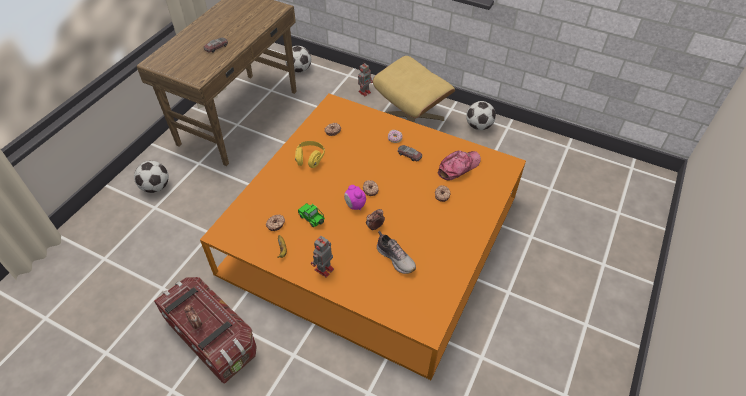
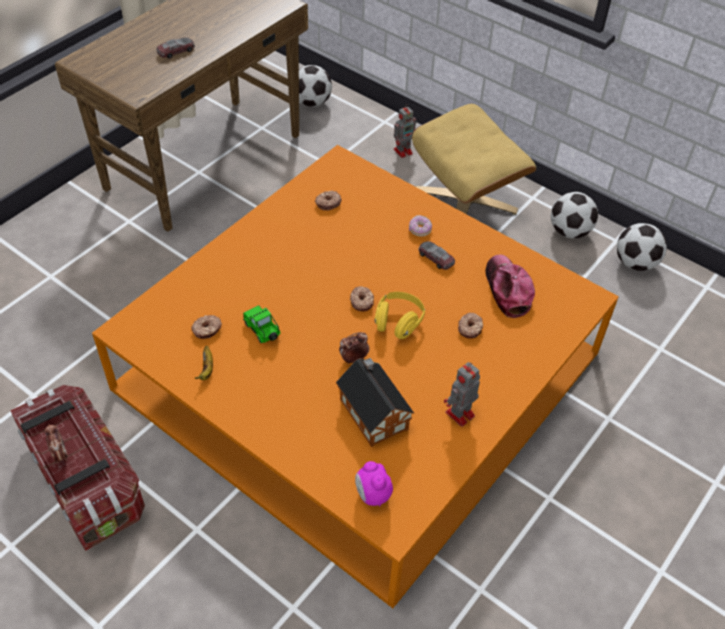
camera: 10 degrees right, 0 degrees up
football [134,161,169,193] -> football moved to [617,223,667,271]
yellow headphones [295,141,325,168] -> yellow headphones moved to [374,292,425,339]
toy robot [311,236,334,278] -> toy robot moved to [444,362,480,427]
alarm clock [344,185,366,210] -> alarm clock moved to [355,461,393,506]
shoe [377,231,416,274] -> toy house [336,358,414,447]
cap [438,150,481,181] -> cap turned 75 degrees counterclockwise [485,255,535,318]

